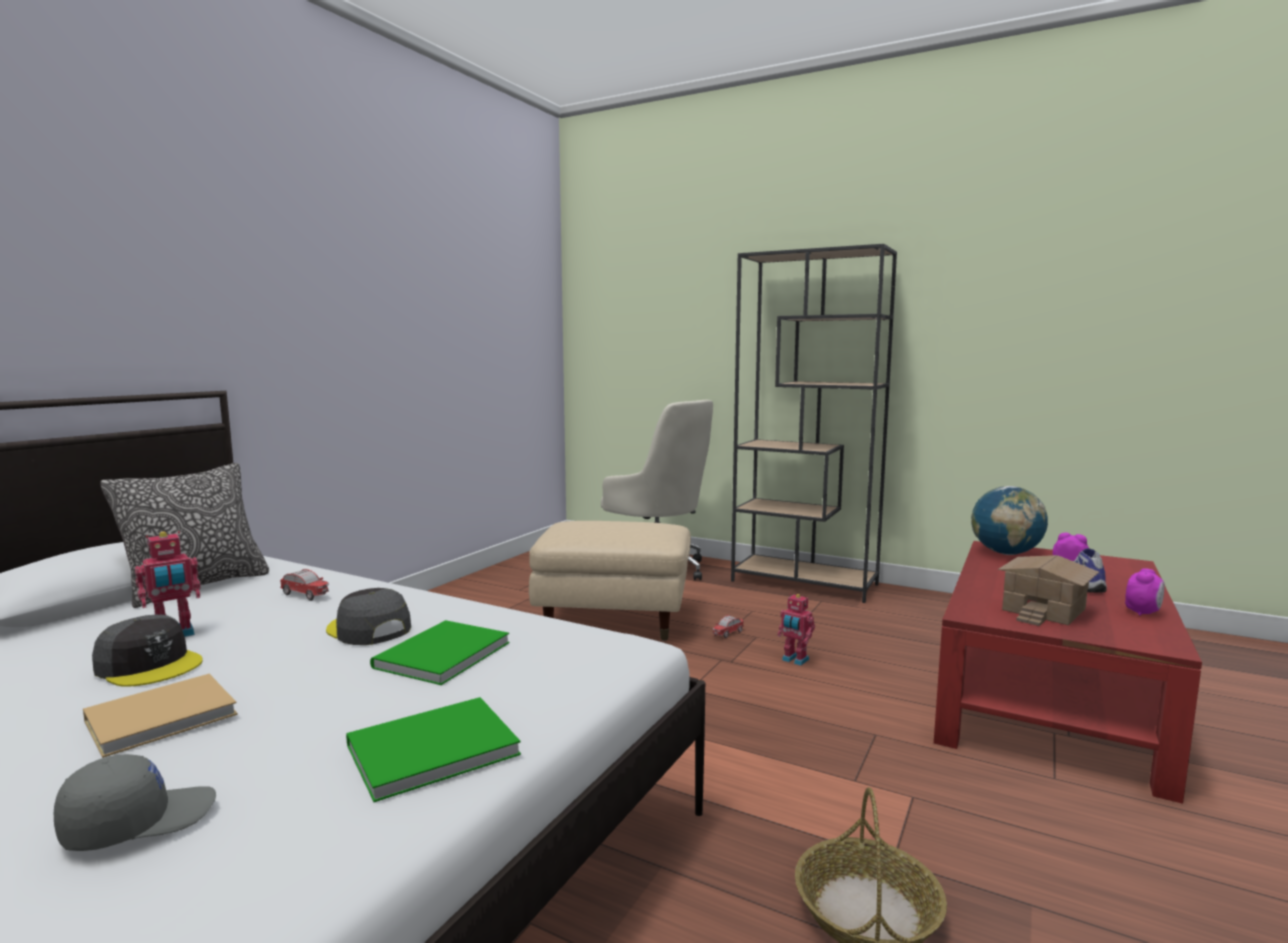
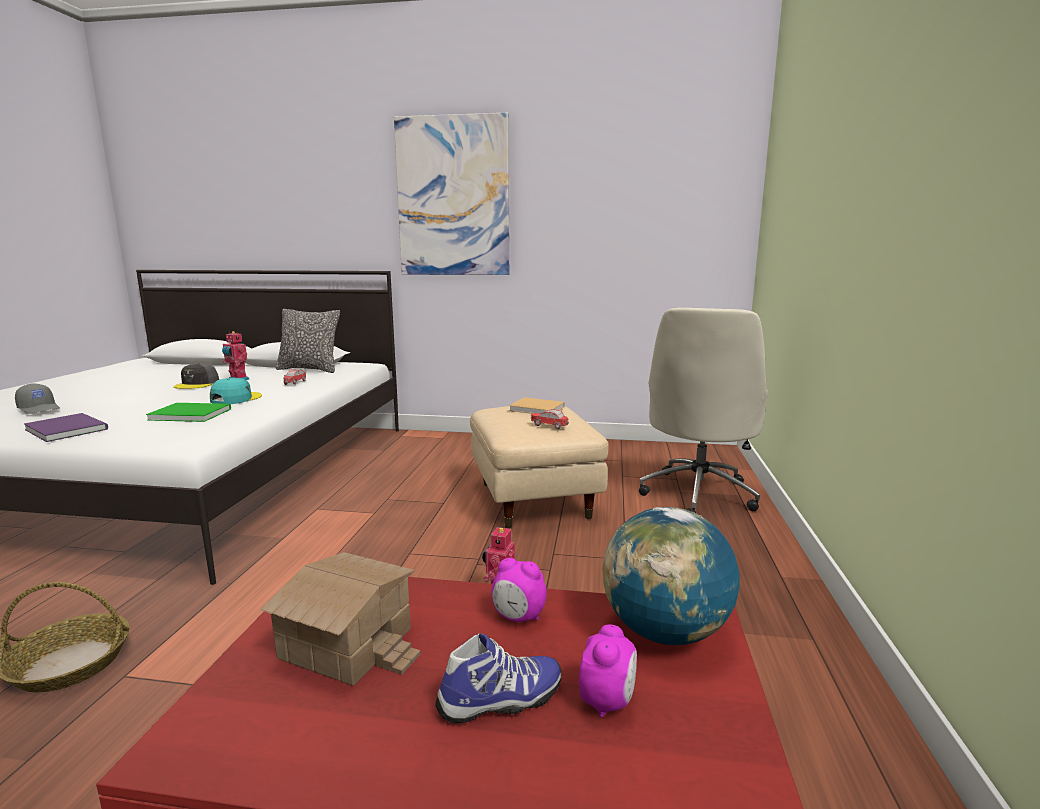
camera: 70 degrees right, 5 degrees up
beige book [83,674,238,758] -> beige book moved to [509,397,565,414]
grey cap [326,588,411,645] -> turquoise cap [210,378,262,404]
green book [346,697,521,802] -> purple book [24,413,108,442]
toy car [713,615,744,638] -> toy car moved to [531,409,569,429]
bookcase [731,244,897,603] -> none
alarm clock [1125,568,1165,616] -> alarm clock moved to [491,558,547,622]
none -> picture [394,112,509,275]

